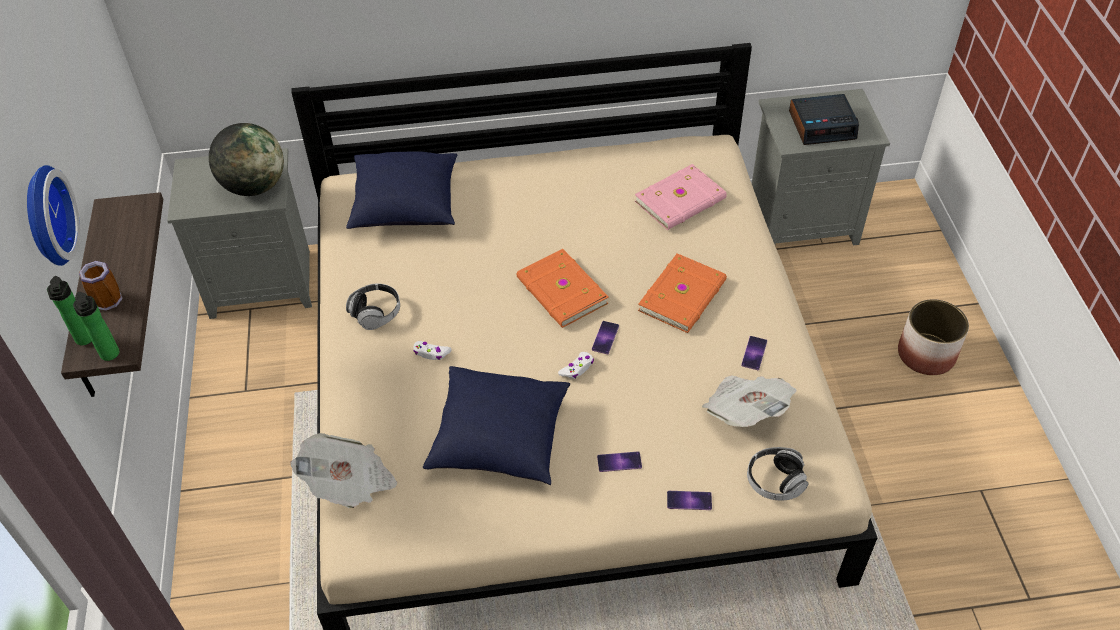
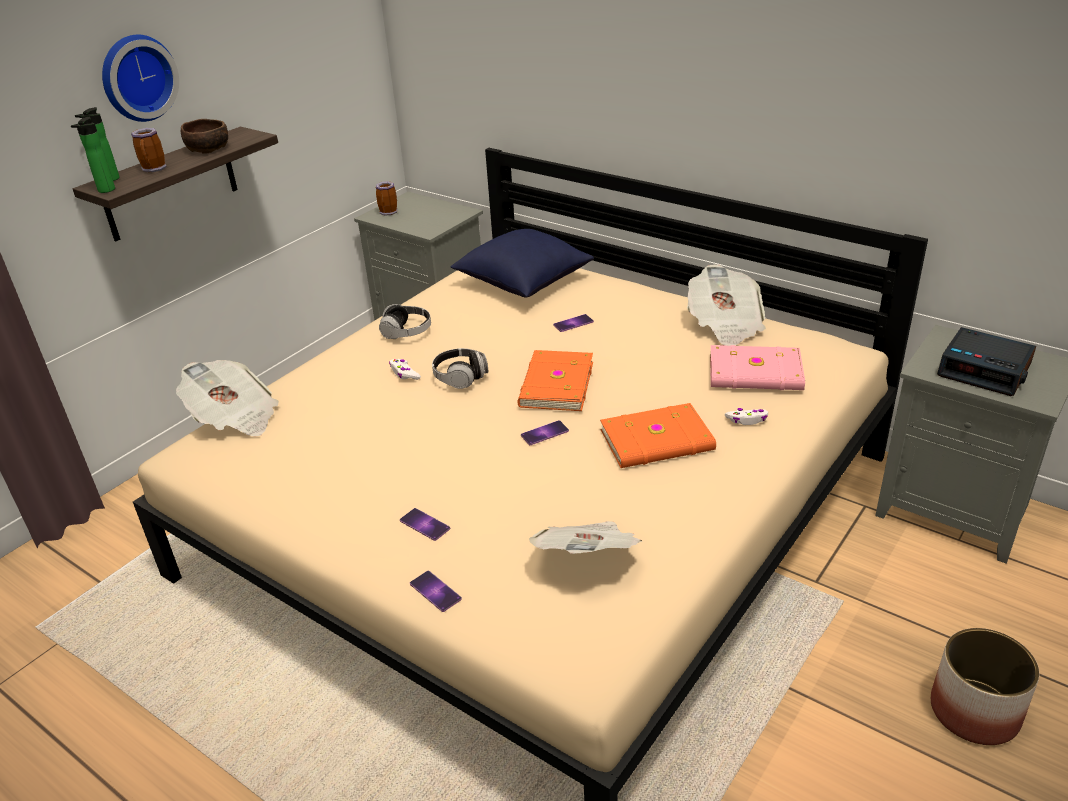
camera: 45 degrees right, 15 degrees down
globe [209,123,284,196] -> none
blue pillow [423,366,570,485] -> none
white game controller [558,352,594,379] -> white game controller moved to [725,408,768,425]
phone [741,336,767,370] -> phone moved to [553,314,594,332]
headphones [747,447,809,500] -> headphones moved to [432,348,488,389]
none -> brown bowl [181,119,228,154]
none -> mug [376,181,398,216]
none -> newspaper [687,264,766,346]

